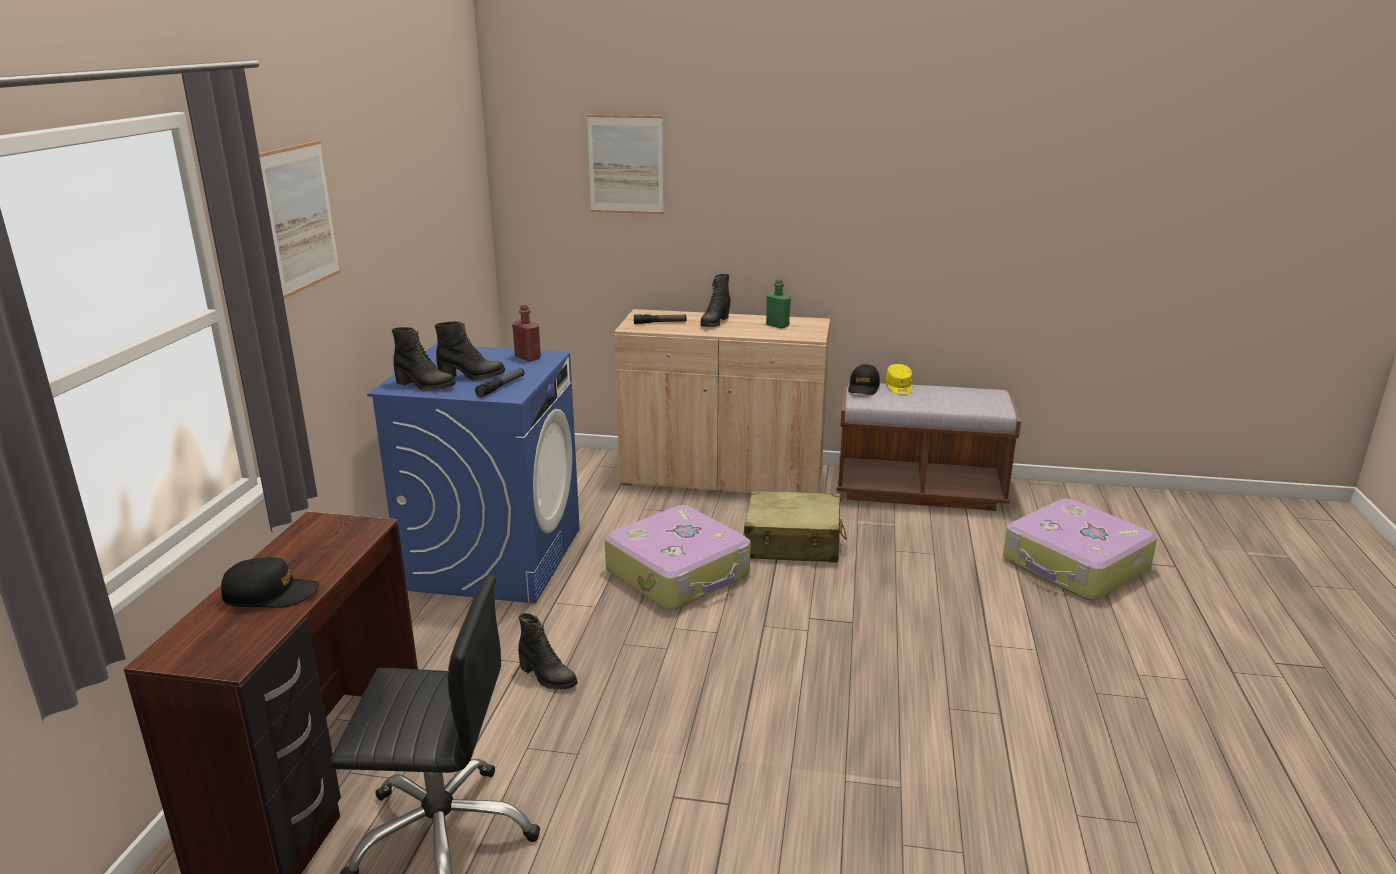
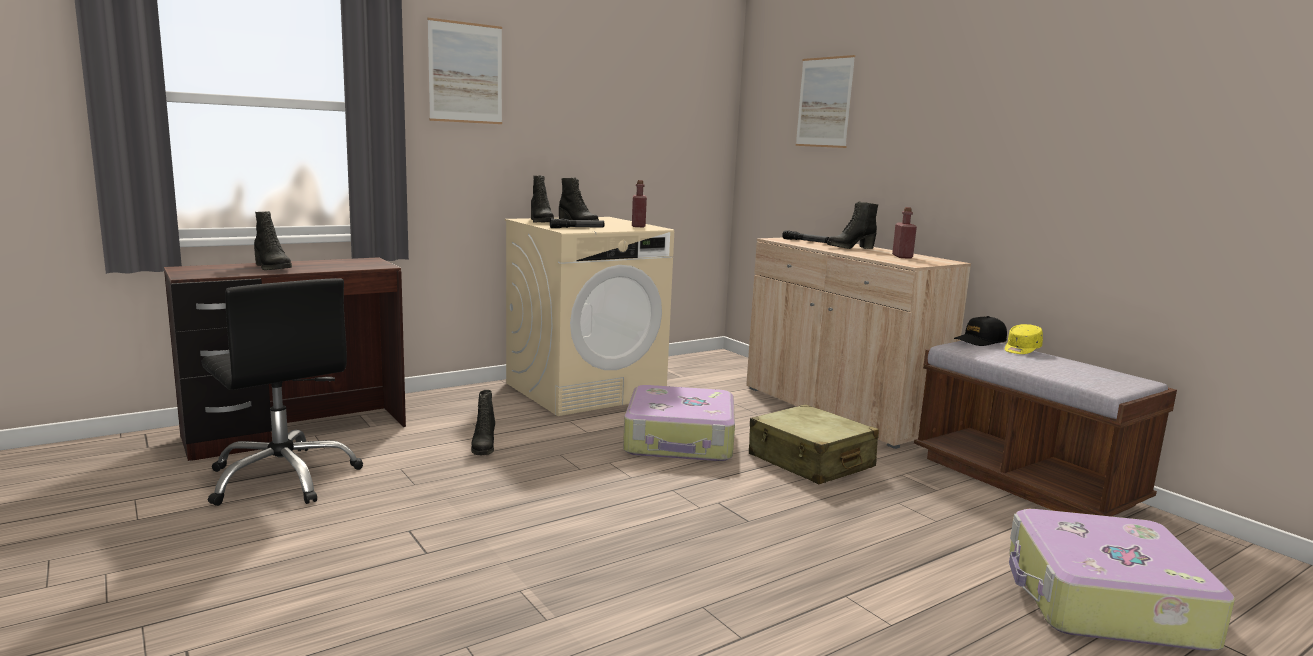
camera: 45 degrees right, 10 degrees down
black cap [221,557,319,608] -> black boot [254,211,292,270]
blue washing machine [367,344,580,603] -> beige washing machine [505,217,674,416]
green bottle [766,279,791,328] -> red bottle [892,207,917,259]

